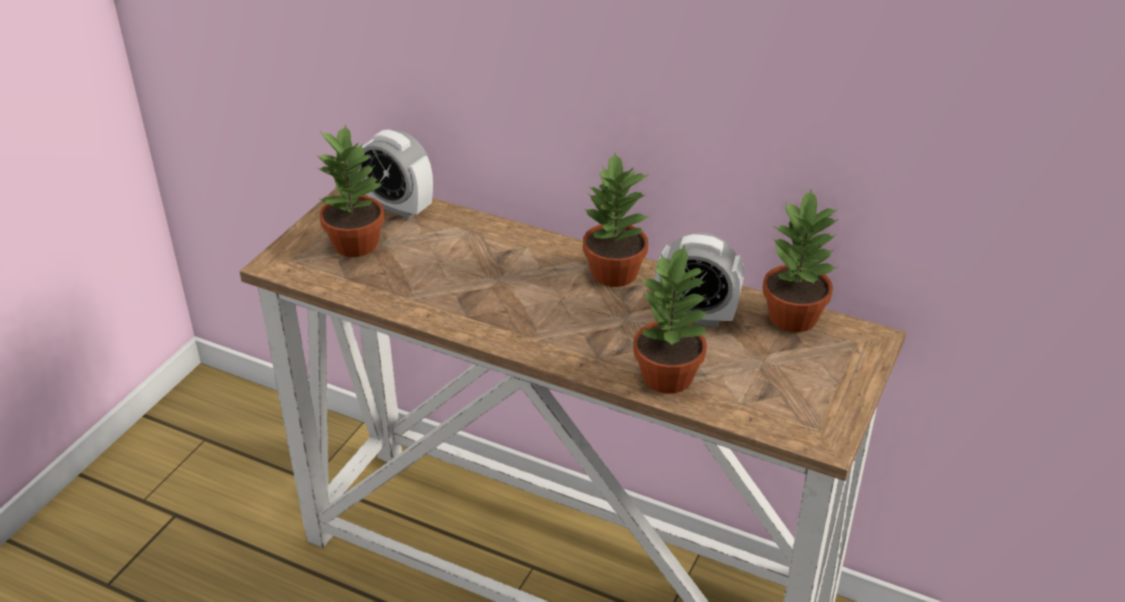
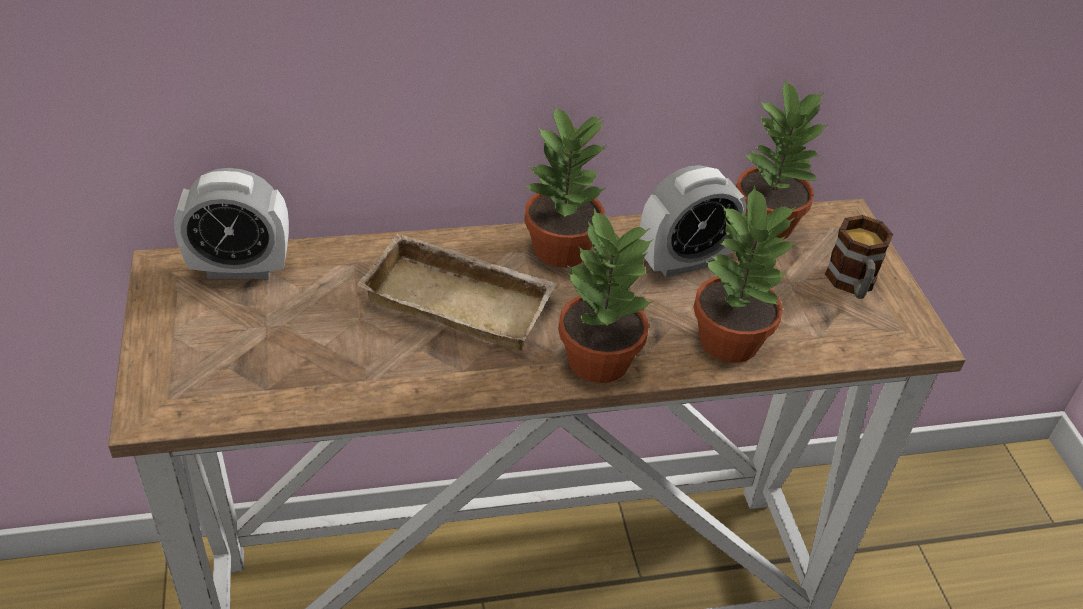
camera: 40 degrees left, 5 degrees up
potted plant [317,124,384,257] -> potted plant moved to [558,208,654,383]
none -> beige tray [357,233,557,350]
none -> mug [825,215,893,299]

